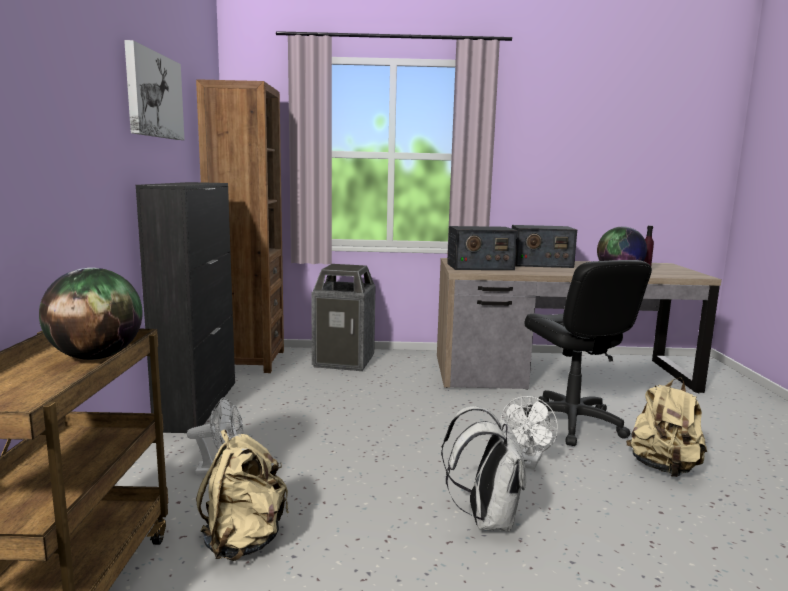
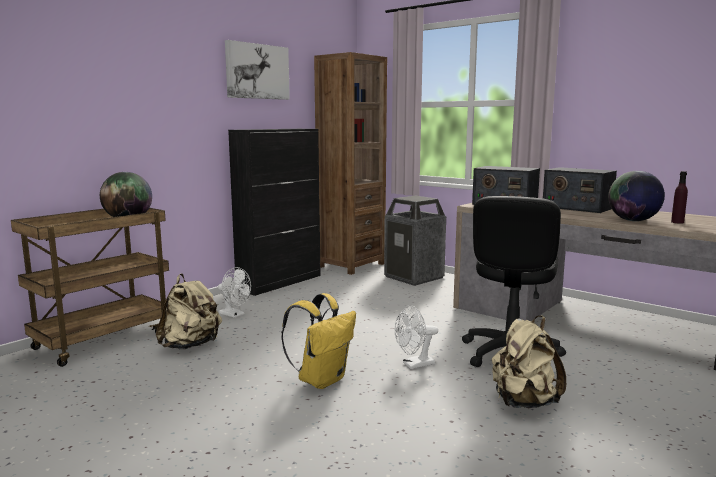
camera: 40 degrees right, 0 degrees up
white backpack [441,406,526,532] -> yellow backpack [281,293,356,389]

